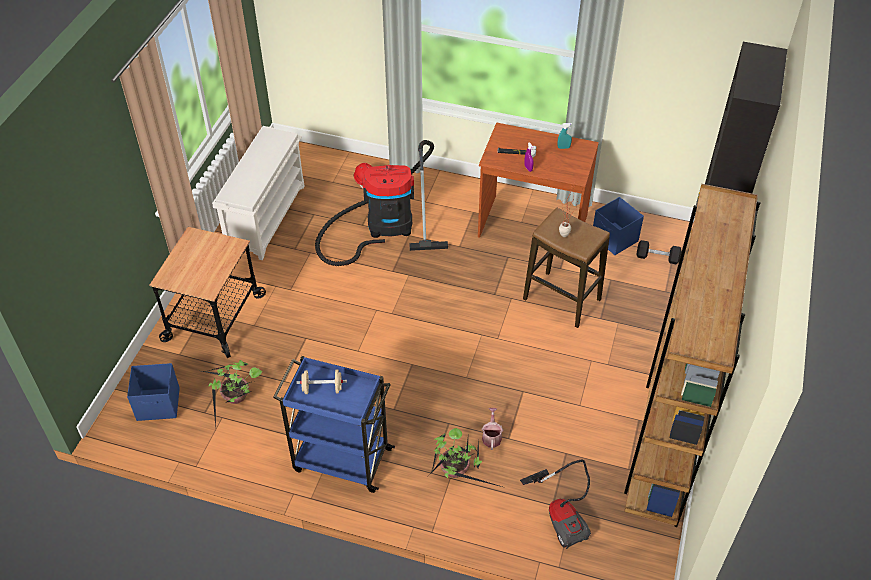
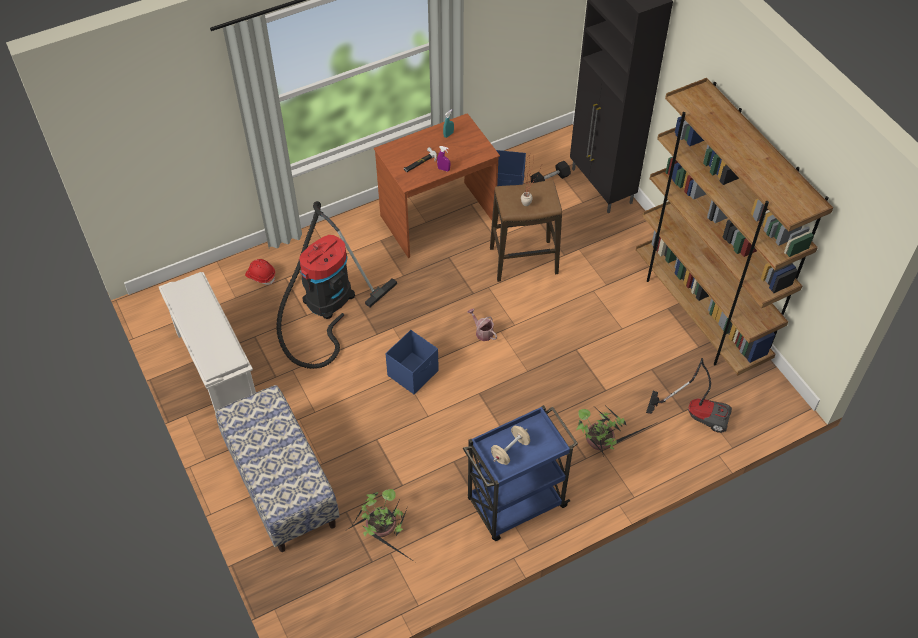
camera: 45 degrees left, 5 degrees up
blue storage box [127,363,180,421] -> blue storage box moved to [385,330,439,394]
cart [149,227,266,358] -> bench [215,385,340,552]
watering can [482,408,504,450] -> watering can moved to [468,308,497,341]

